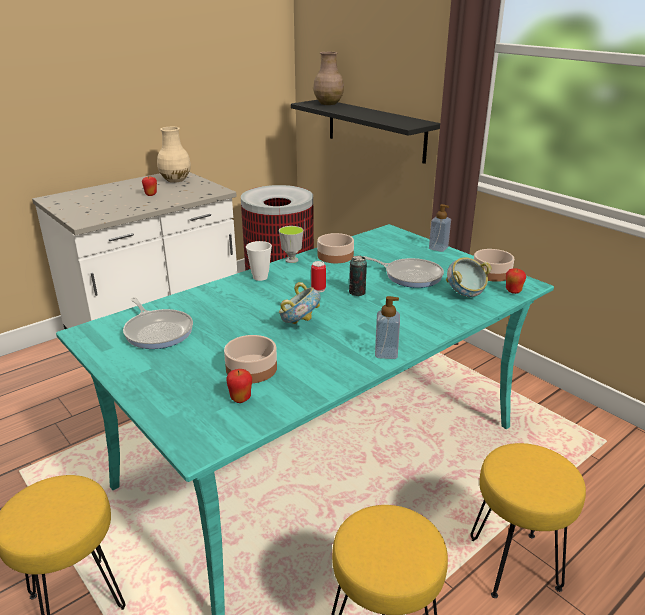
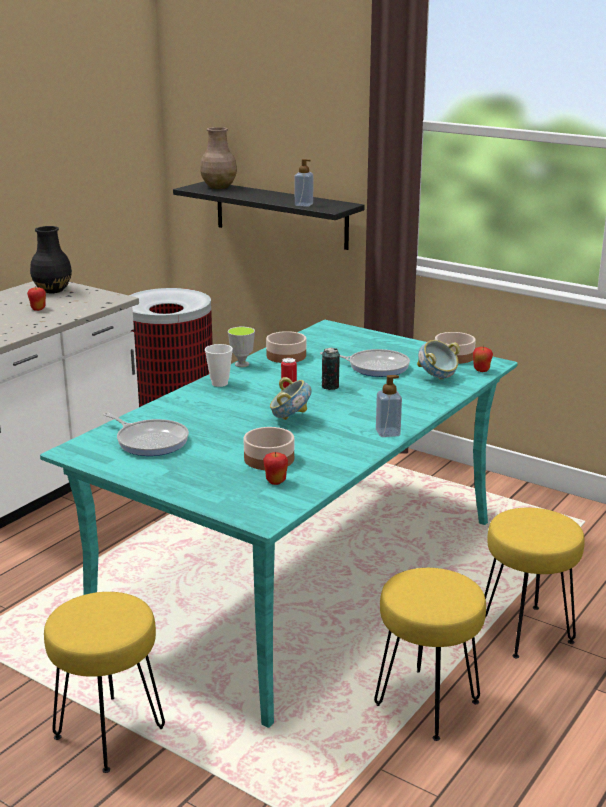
camera: 15 degrees left, 5 degrees down
beige vase [157,127,191,183] -> black vase [30,226,72,293]
soap dispenser [429,204,451,252] -> soap dispenser moved to [295,159,313,207]

